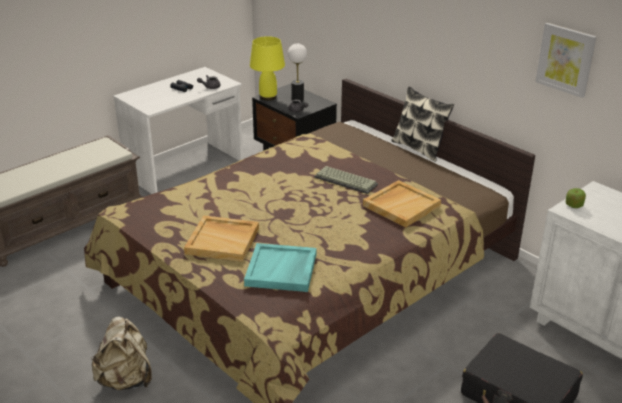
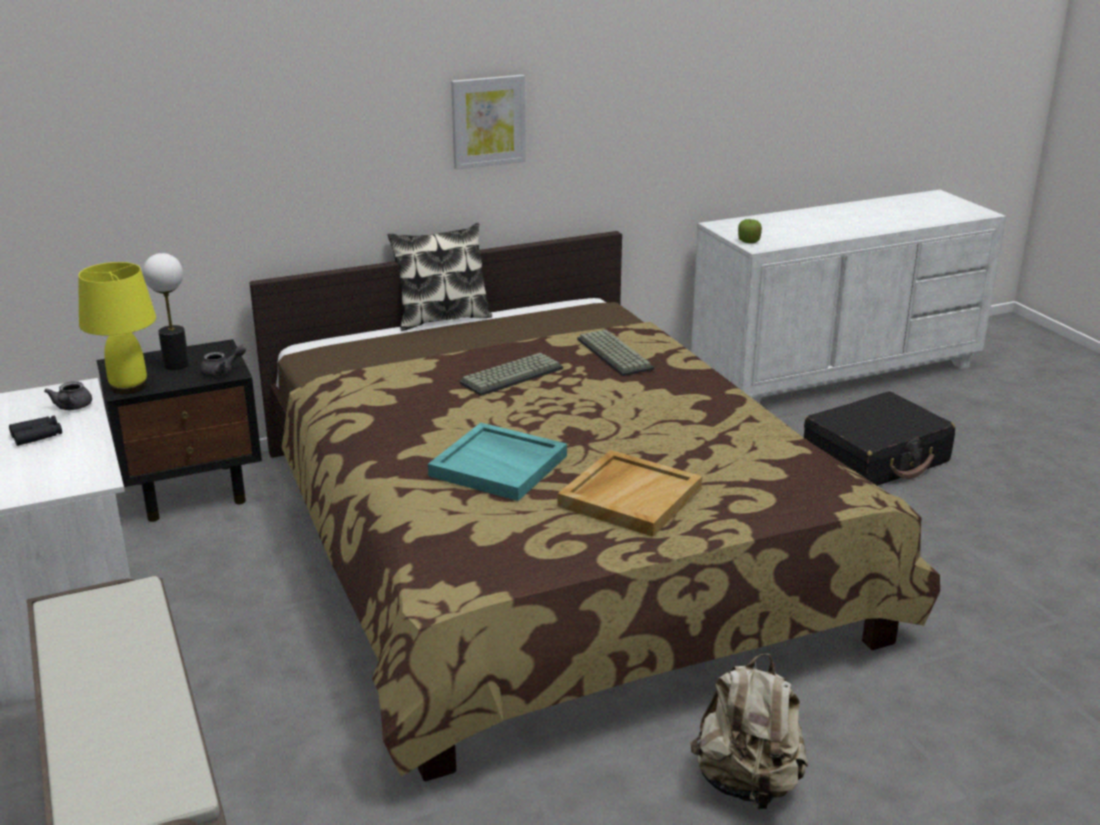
camera: 70 degrees left, 5 degrees down
turquoise tray [244,243,316,292] -> turquoise tray moved to [428,423,567,501]
beige tray [363,180,441,228] -> keyboard [577,330,654,376]
picture [535,23,597,98] -> picture moved to [451,75,526,170]

